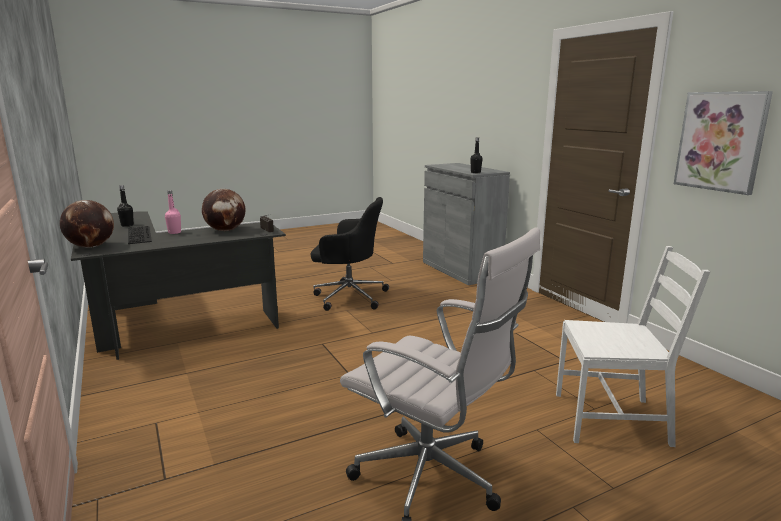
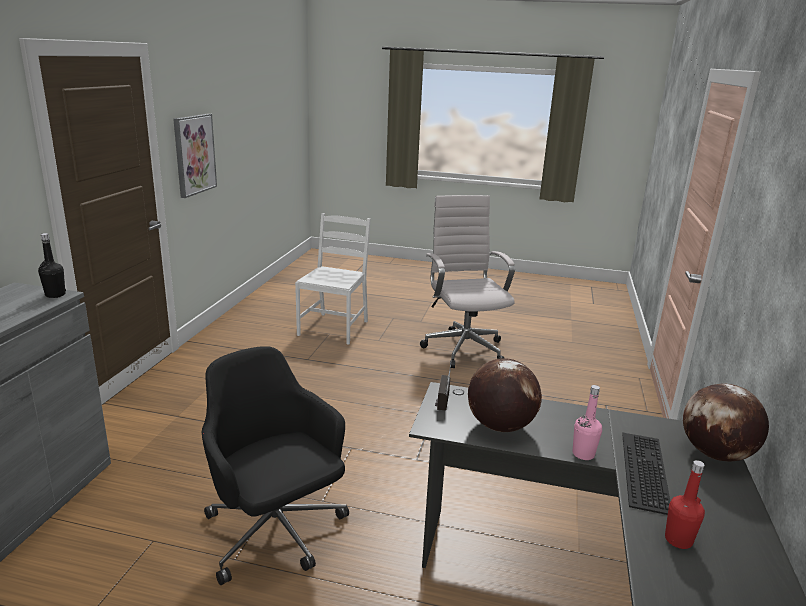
camera: 140 degrees left, 5 degrees up
black bottle [117,185,134,227] -> red bottle [665,460,705,549]
white chair [556,246,710,447] -> white chair turned 60 degrees clockwise [295,213,371,345]

